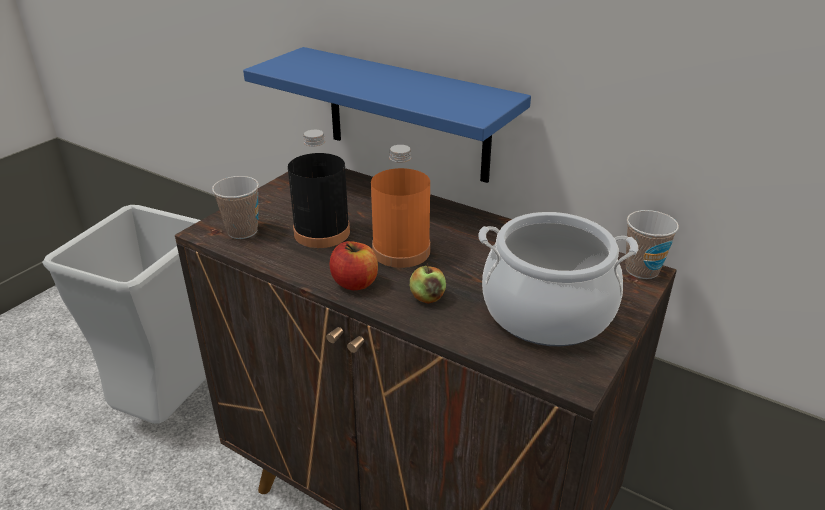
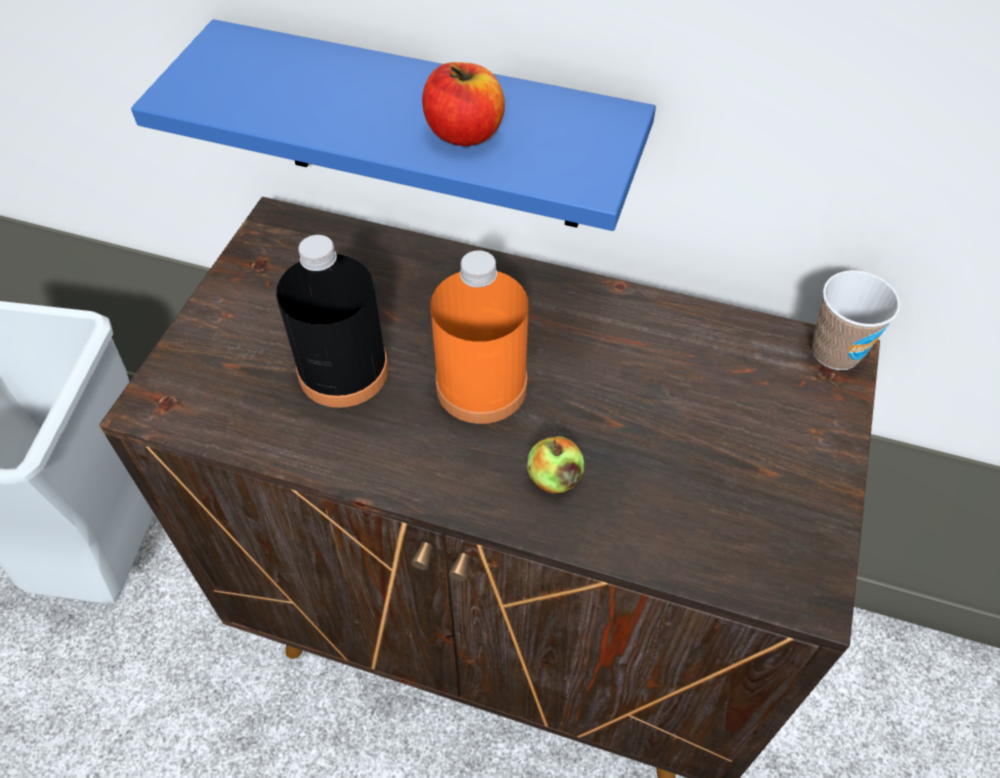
camera: 15 degrees left, 20 degrees up
cup [212,176,259,239] -> none
apple [330,241,378,290] -> apple moved to [422,62,505,146]
cooking pot [478,212,638,346] -> none

